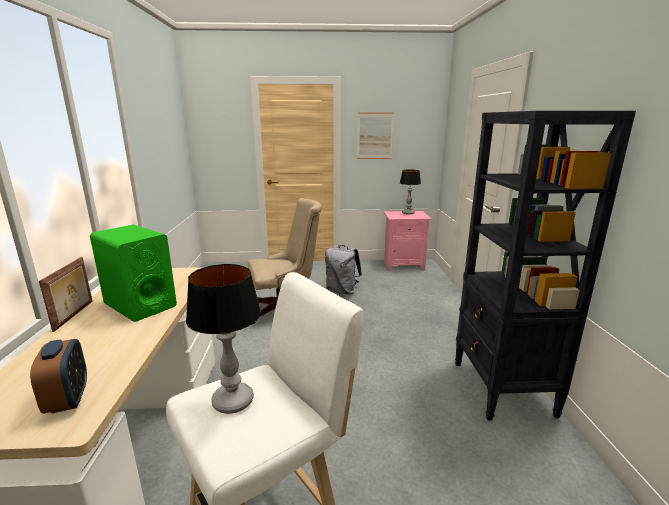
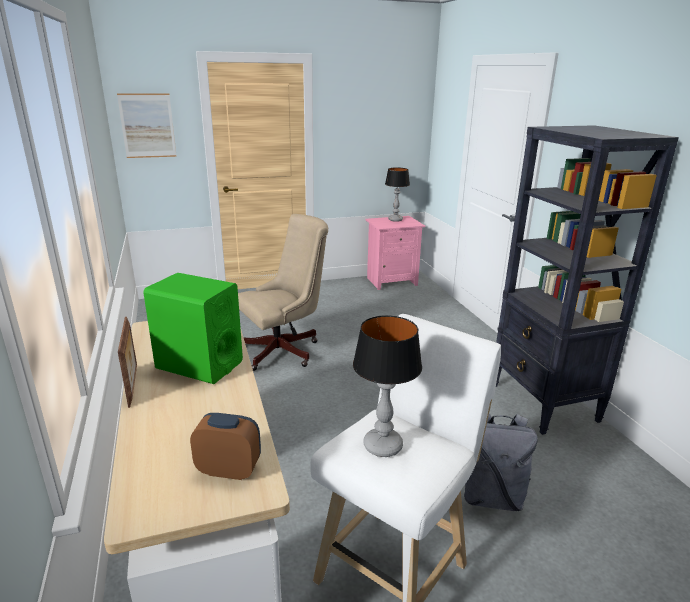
camera: 15 degrees left, 5 degrees up
alarm clock [30,339,87,414] -> alarm clock turned 45 degrees counterclockwise [190,413,261,480]
grey backpack [325,245,362,295] -> grey backpack moved to [464,414,538,511]
picture [357,113,394,159] -> picture moved to [117,94,177,158]

